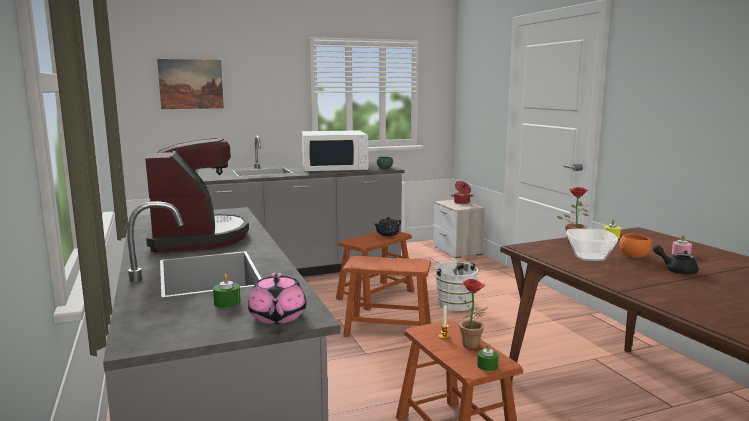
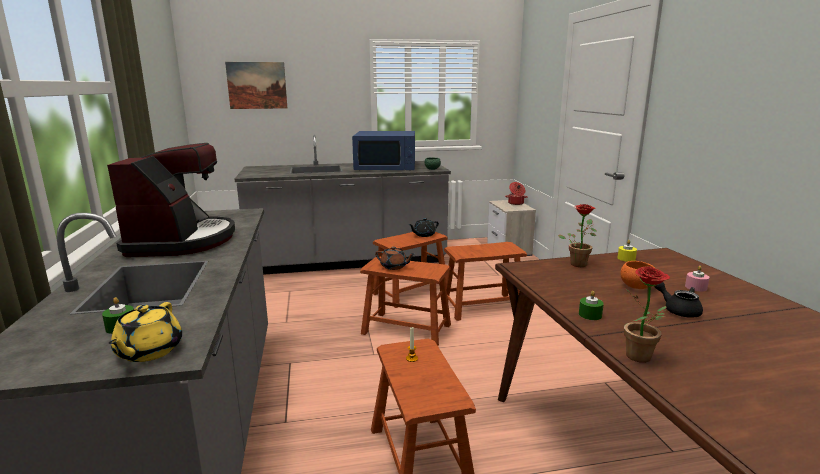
camera: 10 degrees right, 5 degrees up
pink teapot [248,273,306,324] -> yellow teapot [108,302,182,362]
white microwave [302,130,368,172] -> blue microwave [352,131,415,170]
white bucket [433,259,478,311] -> brown stool [444,242,527,321]
potted plant [458,279,488,349] -> potted plant moved to [624,266,670,363]
green candle [477,343,499,371] -> green candle moved to [579,291,604,320]
bowl [566,229,618,261] -> none
none -> brown teapot [375,247,414,270]

